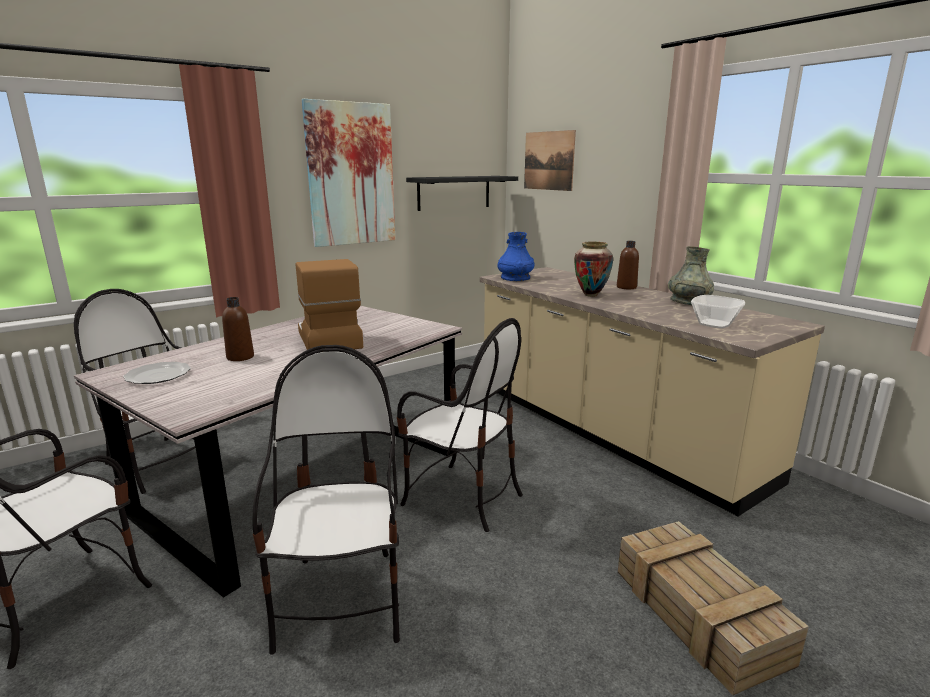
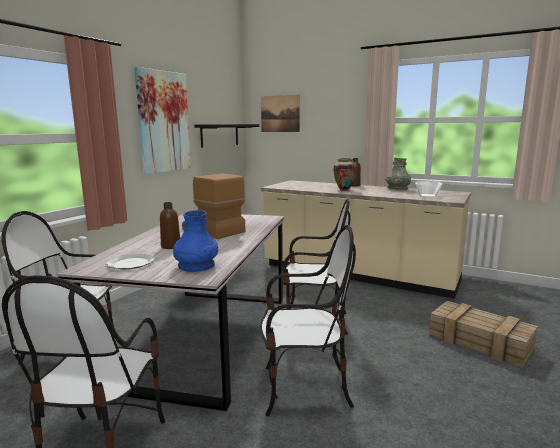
camera: 25 degrees left, 5 degrees down
chair [253,345,400,655] -> chair turned 120 degrees clockwise [260,225,356,416]
blue vase [498,232,535,281] -> blue vase moved to [173,210,218,272]

